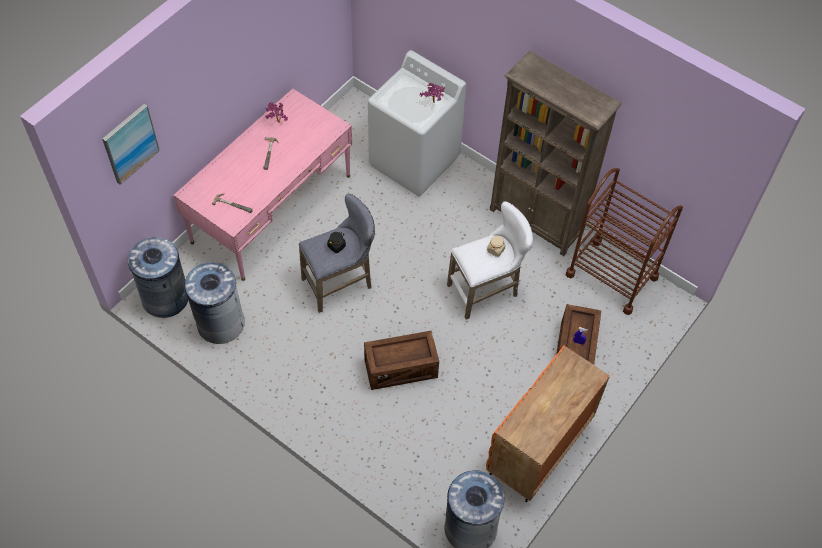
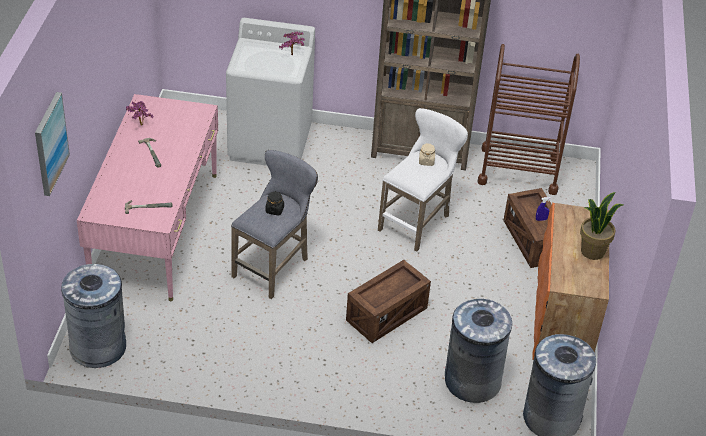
camera: 30 degrees left, 15 degrees down
grey trash can [184,261,245,344] -> grey trash can moved to [445,297,512,403]
none -> potted plant [580,192,623,260]

